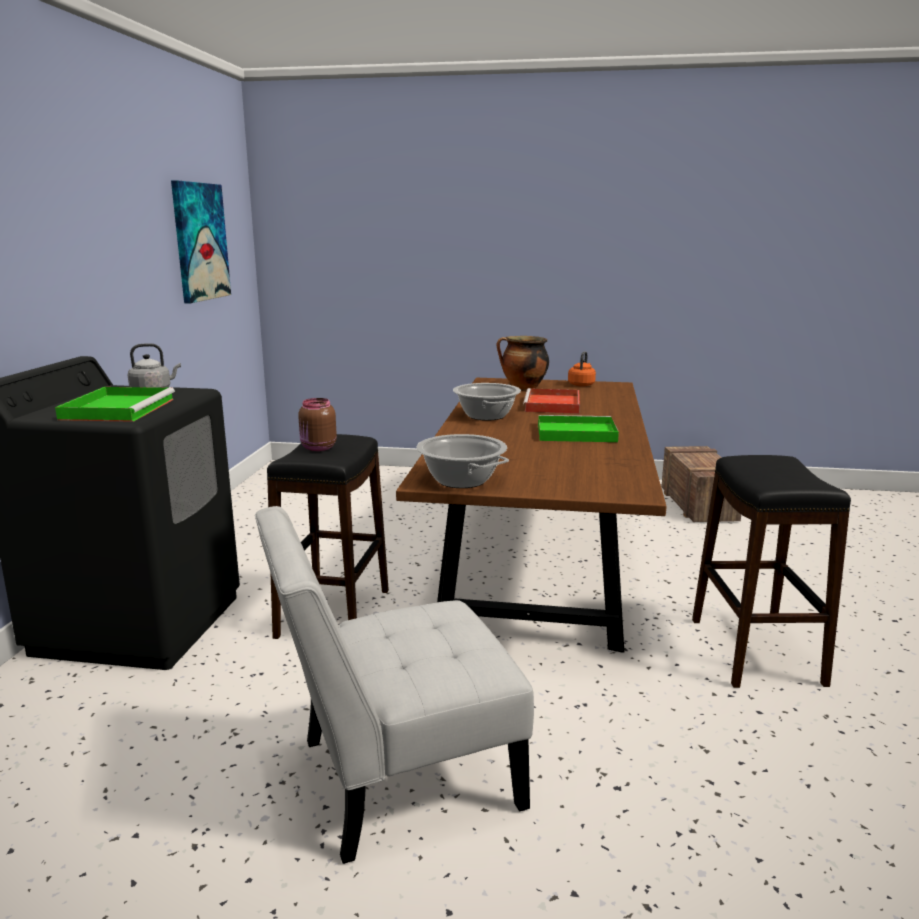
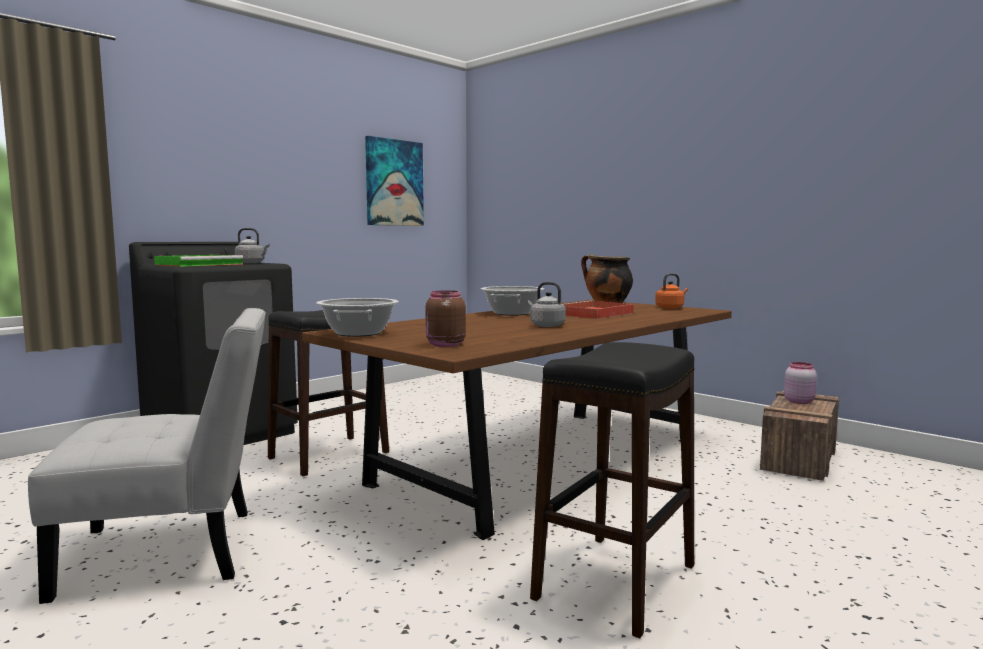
camera: 35 degrees right, 10 degrees down
white chair [255,506,534,864] -> white chair turned 150 degrees clockwise [28,308,266,604]
brown jar [298,398,337,451] -> brown jar moved to [425,291,466,347]
green tray [538,415,619,442] -> grey kettle [526,282,566,327]
none -> pink jar [784,362,817,404]

